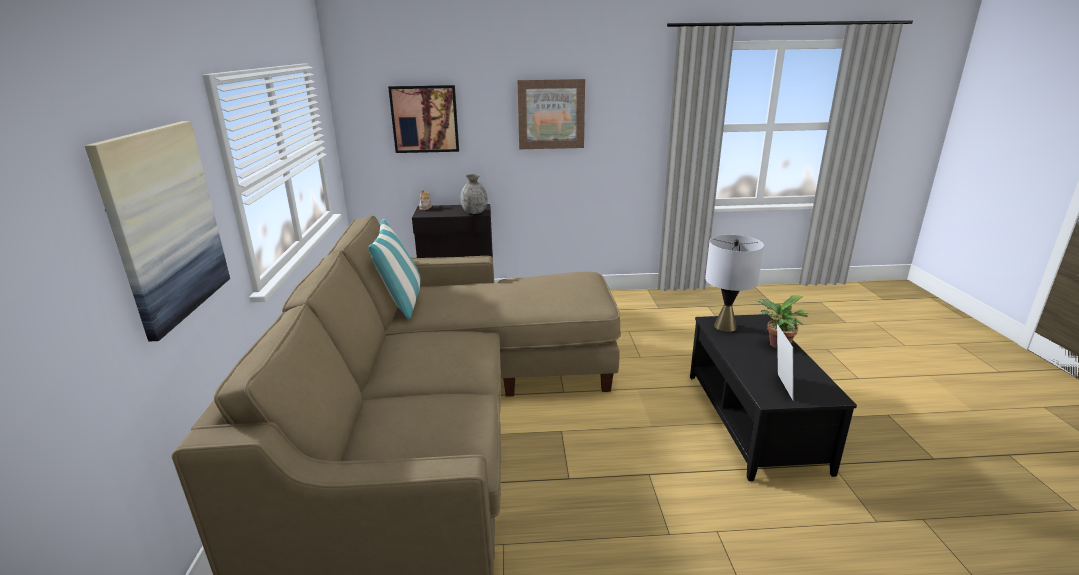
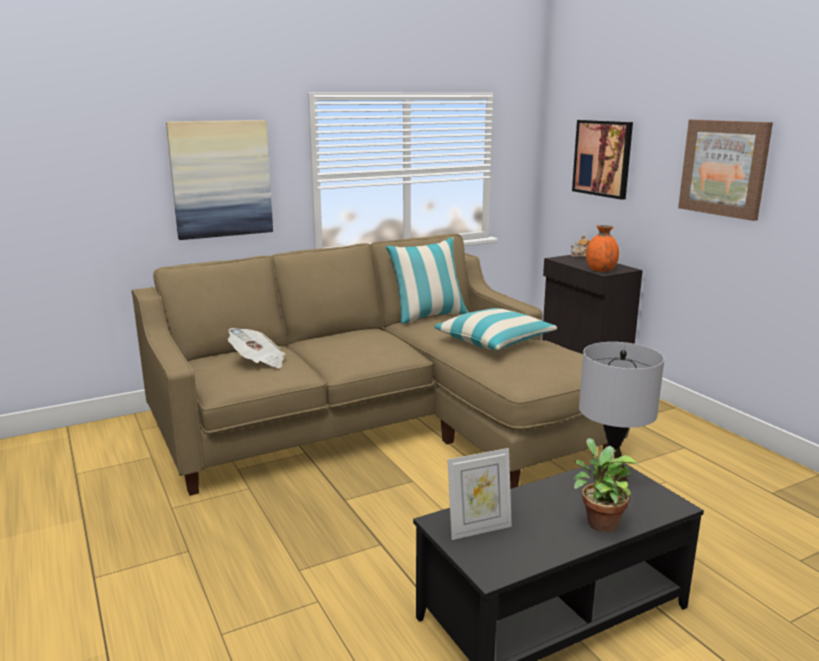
camera: 65 degrees right, 5 degrees down
grey vase [461,174,488,214] -> orange vase [586,225,619,272]
none -> newspaper [228,328,285,368]
none -> pillow [435,308,557,350]

